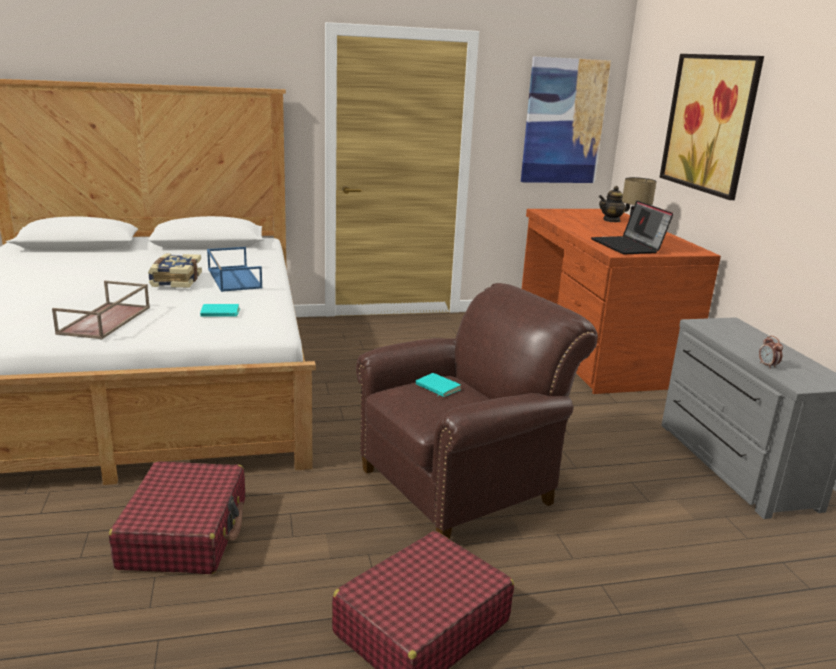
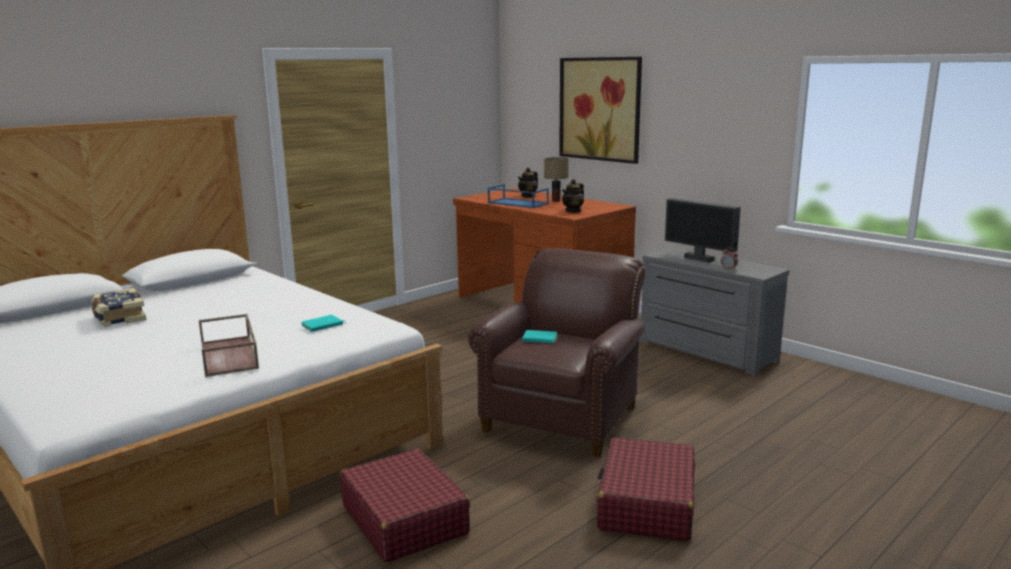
camera: 30 degrees left, 5 degrees down
book [148,254,202,288] -> book moved to [92,288,146,327]
blue tray [207,247,263,292] -> blue tray moved to [488,184,549,208]
picture [521,56,611,183] -> none
laptop [591,201,674,254] -> teapot [562,179,584,213]
none -> monitor [665,198,741,263]

